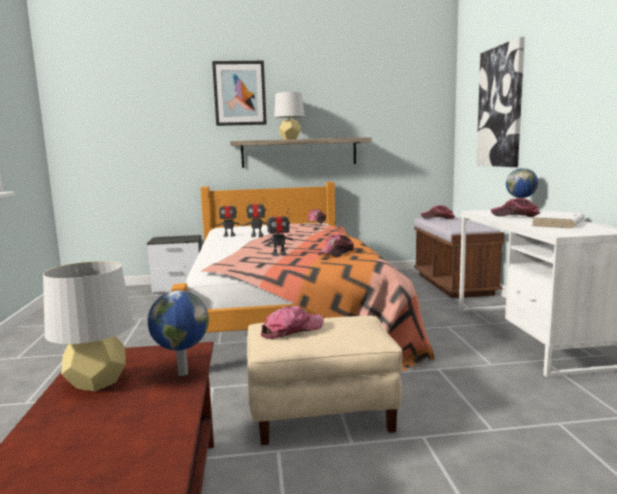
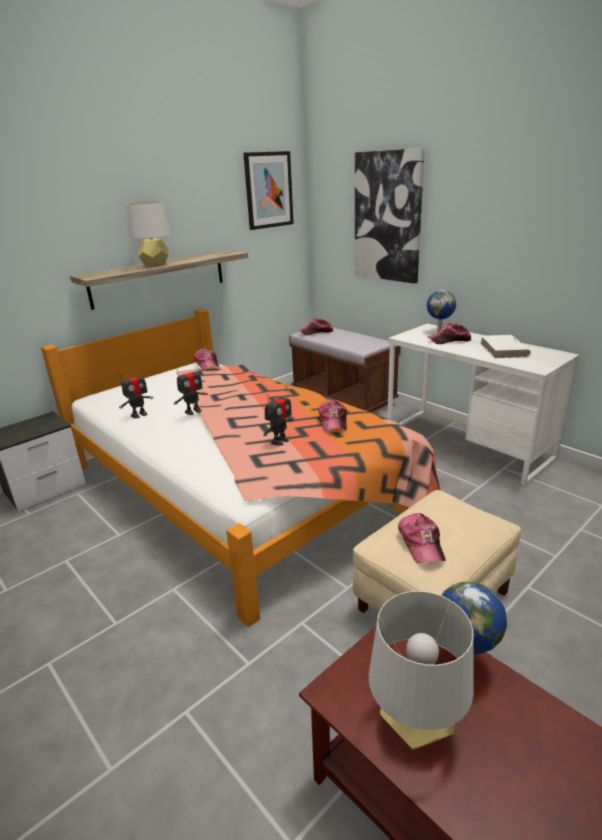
camera: 35 degrees left, 15 degrees up
picture [212,61,267,126] -> picture moved to [243,151,294,230]
cap [261,306,324,339] -> cap turned 150 degrees clockwise [398,513,446,564]

